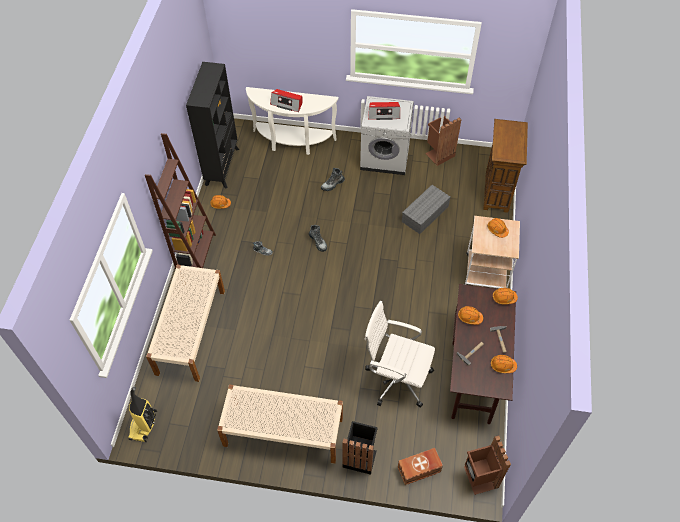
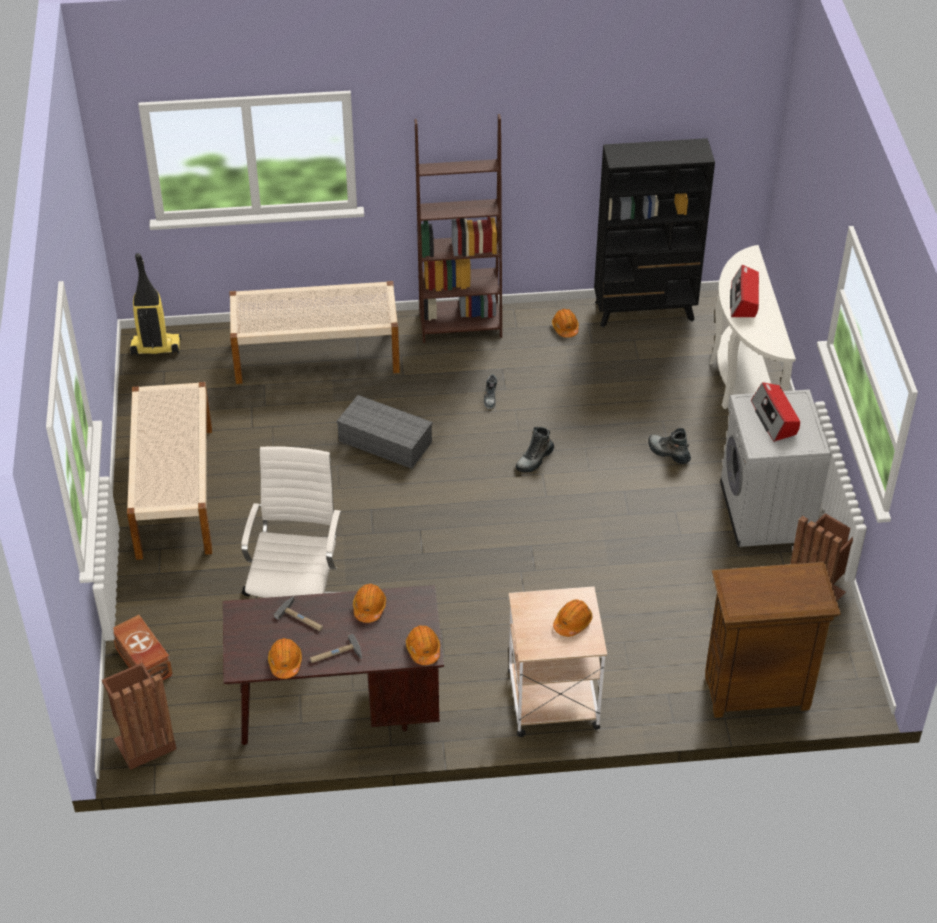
camera: 75 degrees right, 10 degrees down
black trash can [342,421,378,475] -> none
grey storage box [402,185,451,234] -> grey storage box moved to [337,395,432,469]

